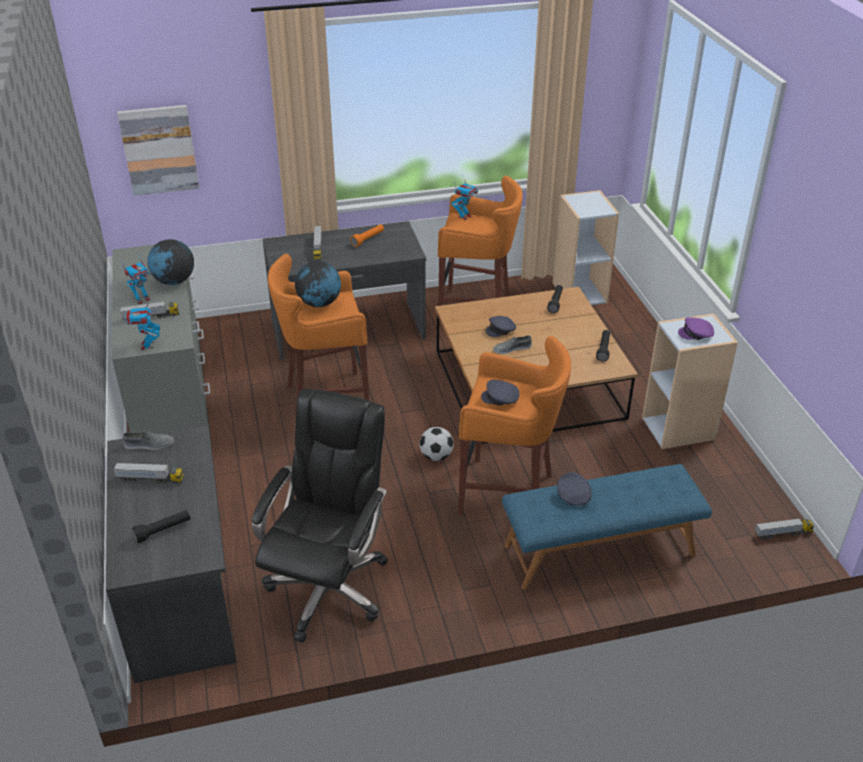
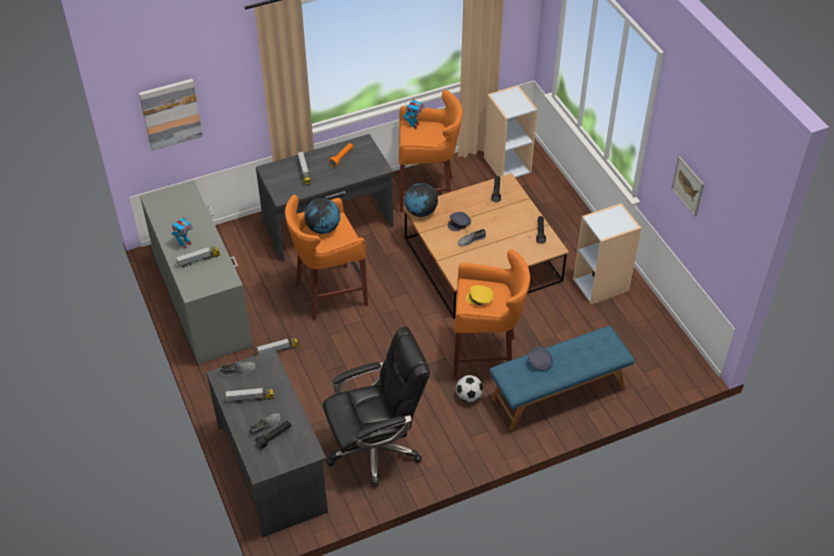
camera: 10 degrees left, 10 degrees up
toy robot [125,300,160,350] -> none
globe [147,239,194,285] -> globe moved to [404,183,438,217]
black office chair [252,388,388,643] -> black office chair turned 60 degrees clockwise [323,327,430,487]
football [419,427,454,461] -> football moved to [456,375,483,402]
grey cap [481,380,520,406] -> yellow cap [466,285,493,305]
purple cap [678,317,714,340] -> none
toy truck [755,518,814,540] -> toy truck moved to [257,338,298,355]
none -> grey shoe [249,413,281,438]
none -> picture [671,157,704,216]

